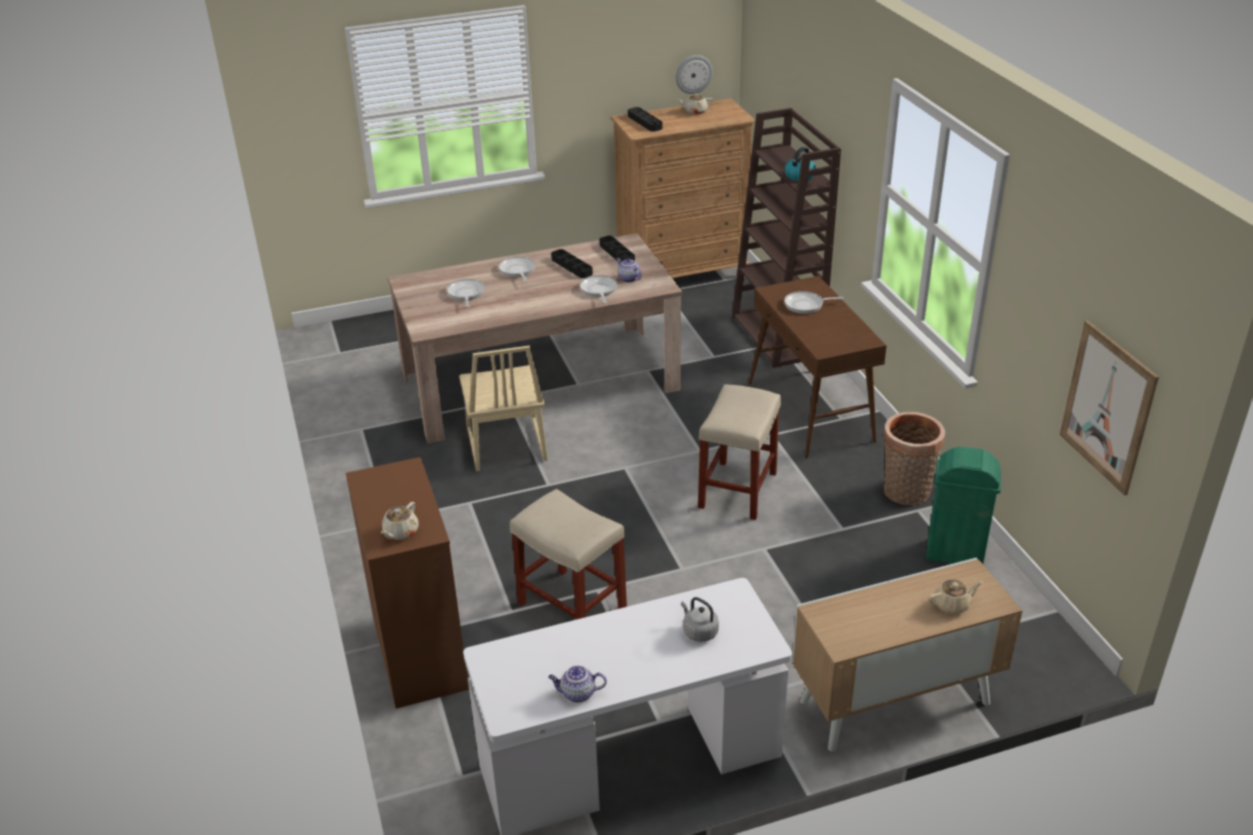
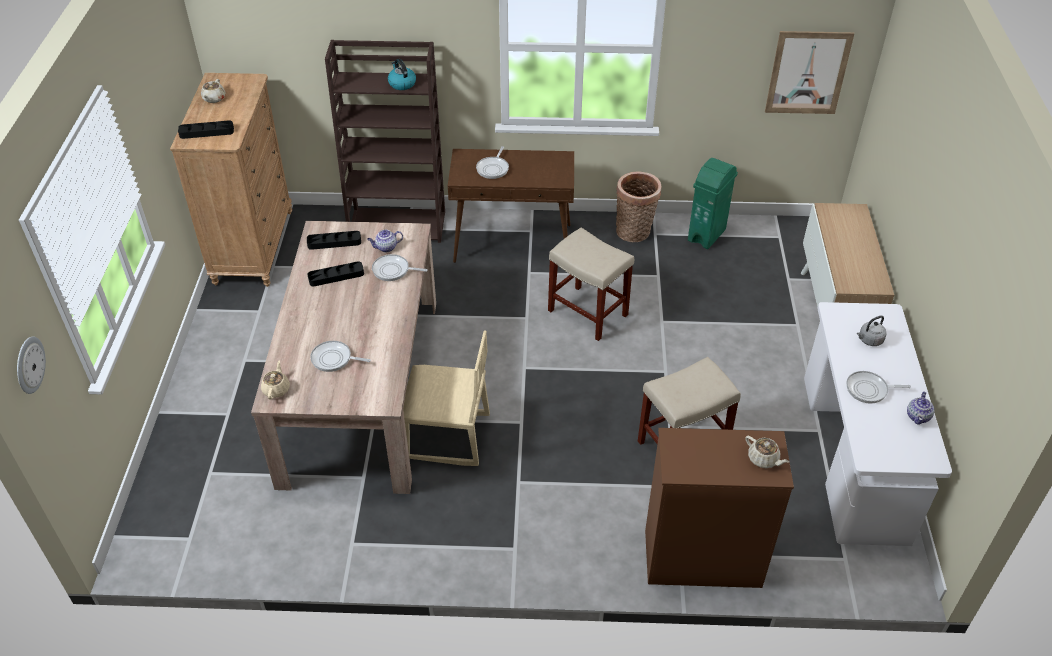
camera: 70 degrees left, 10 degrees up
frying pan [498,256,535,282] -> frying pan moved to [846,371,911,404]
wall clock [676,55,713,94] -> wall clock moved to [17,336,46,394]
beige teapot [929,579,982,614] -> beige teapot moved to [261,361,290,400]

